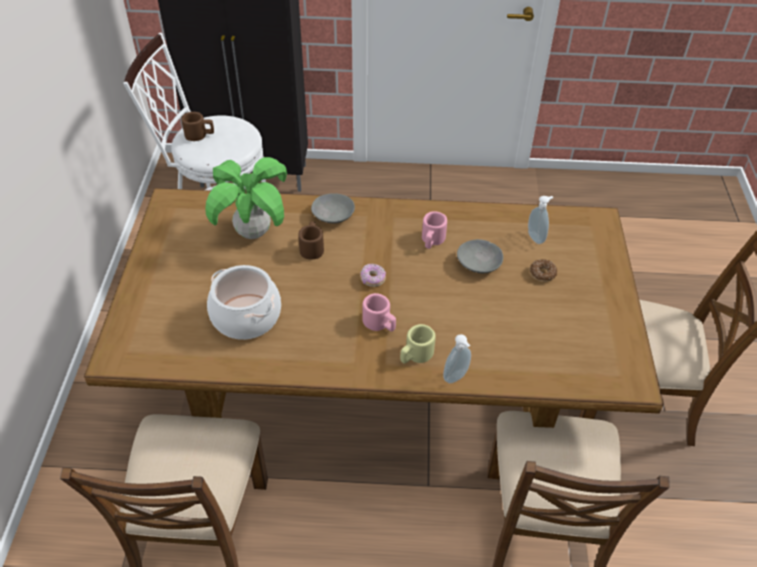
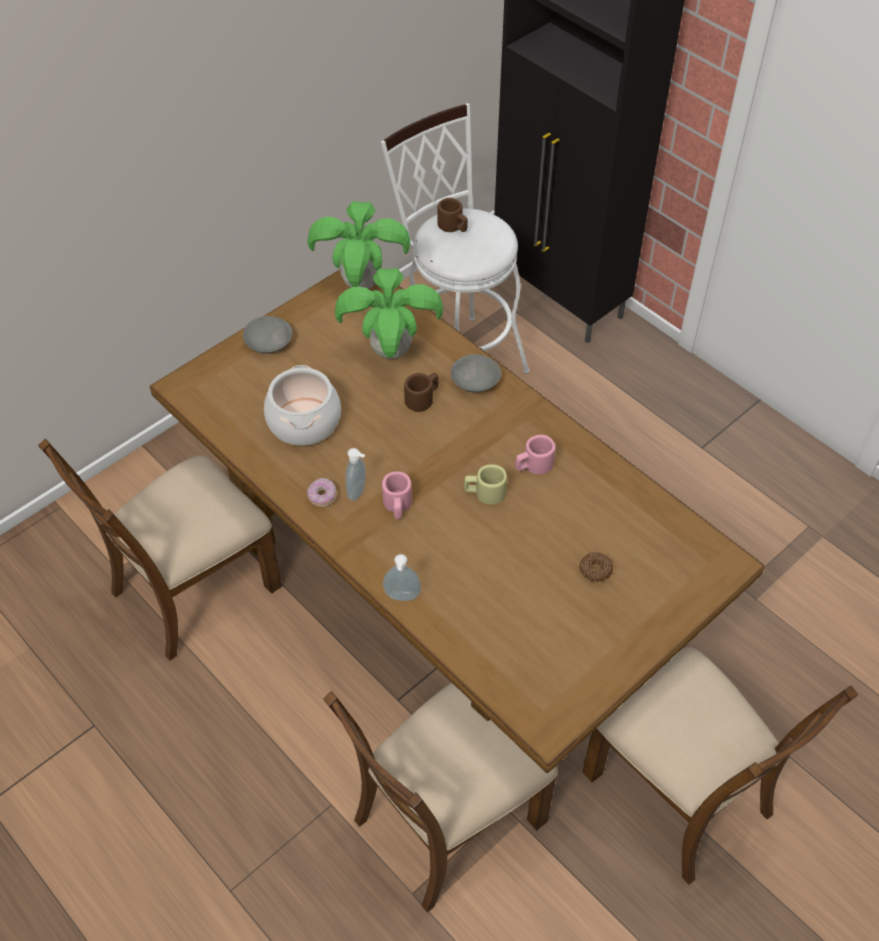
camera: 45 degrees right, 5 degrees up
donut [360,263,386,287] -> donut moved to [307,478,337,507]
beige mug [400,324,436,363] -> beige mug moved to [464,464,507,504]
grey bowl [457,239,503,273] -> grey bowl moved to [243,316,292,353]
soap dispenser [528,196,553,244] -> soap dispenser moved to [346,448,366,501]
none -> potted plant [307,201,410,289]

